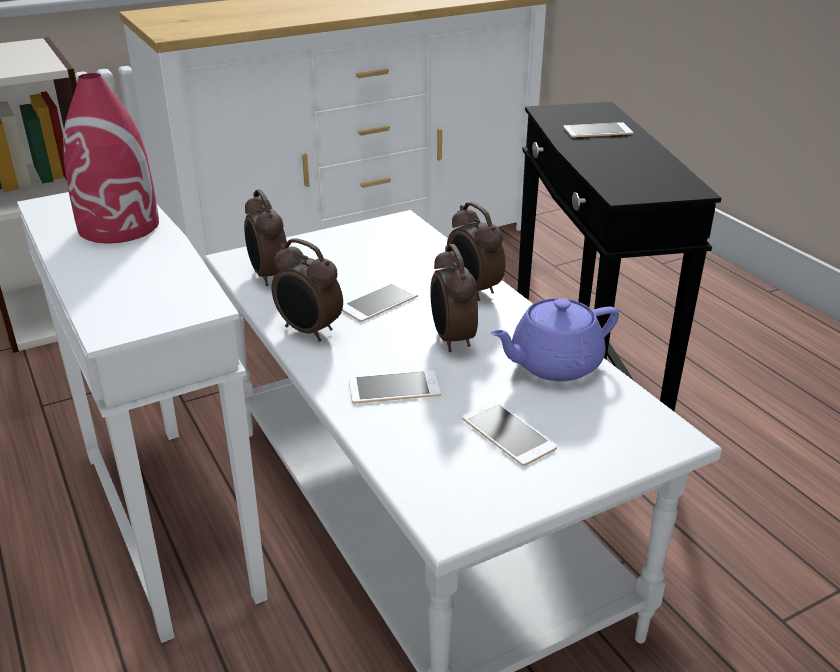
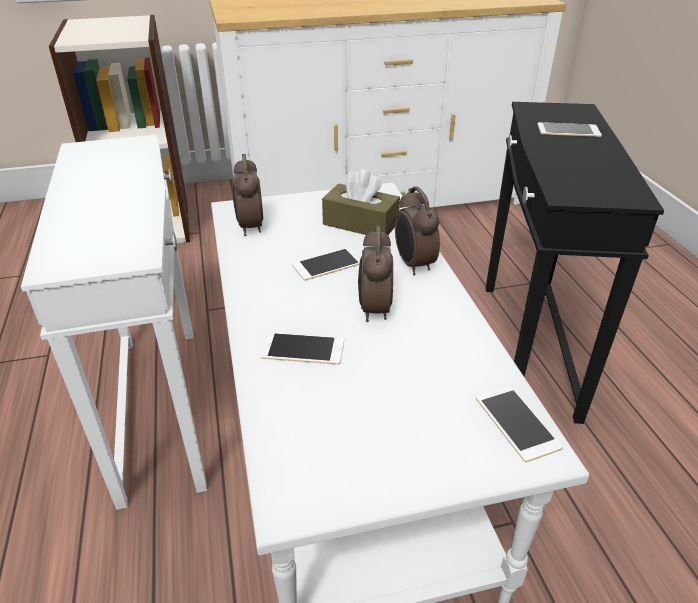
camera: 15 degrees right, 5 degrees up
red vase [63,73,159,243] -> none
alarm clock [272,239,343,342] -> none
phone [462,401,557,466] -> phone moved to [476,386,563,462]
purple teapot [490,298,619,381] -> none
none -> brown tissue box [322,169,400,235]

